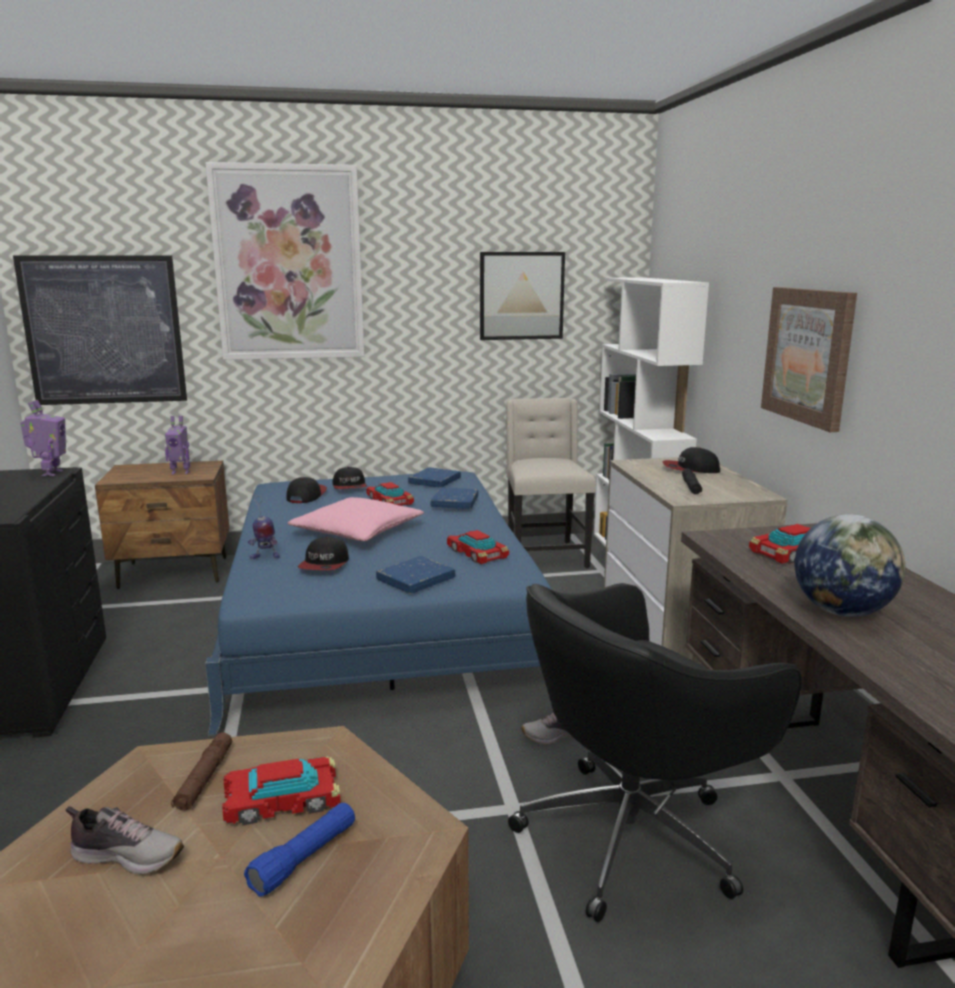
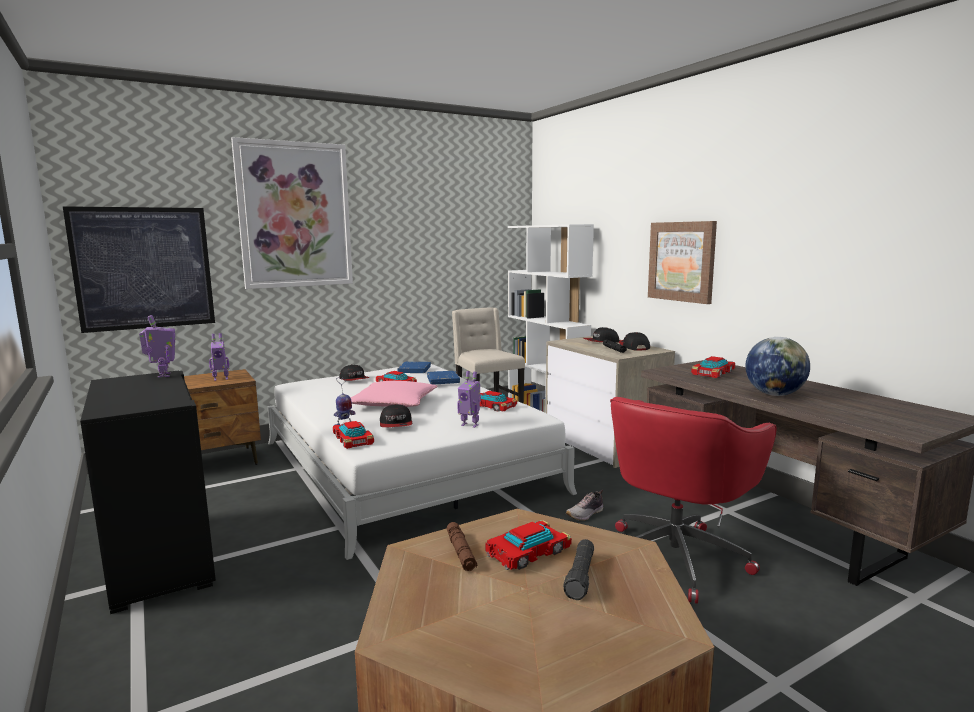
camera: 20 degrees left, 5 degrees down
shoe [65,806,184,875] -> none
blue bed [205,472,552,735] -> white bed [268,364,577,560]
blue flashlight [244,803,355,897] -> black flashlight [563,539,594,600]
cap [287,477,327,503] -> cap moved to [619,332,650,351]
blue book [376,556,455,594] -> toy robot [457,371,481,428]
picture [480,252,565,340] -> none
black office chair [508,583,802,922] -> red office chair [610,397,777,604]
none -> toy car [333,421,374,449]

